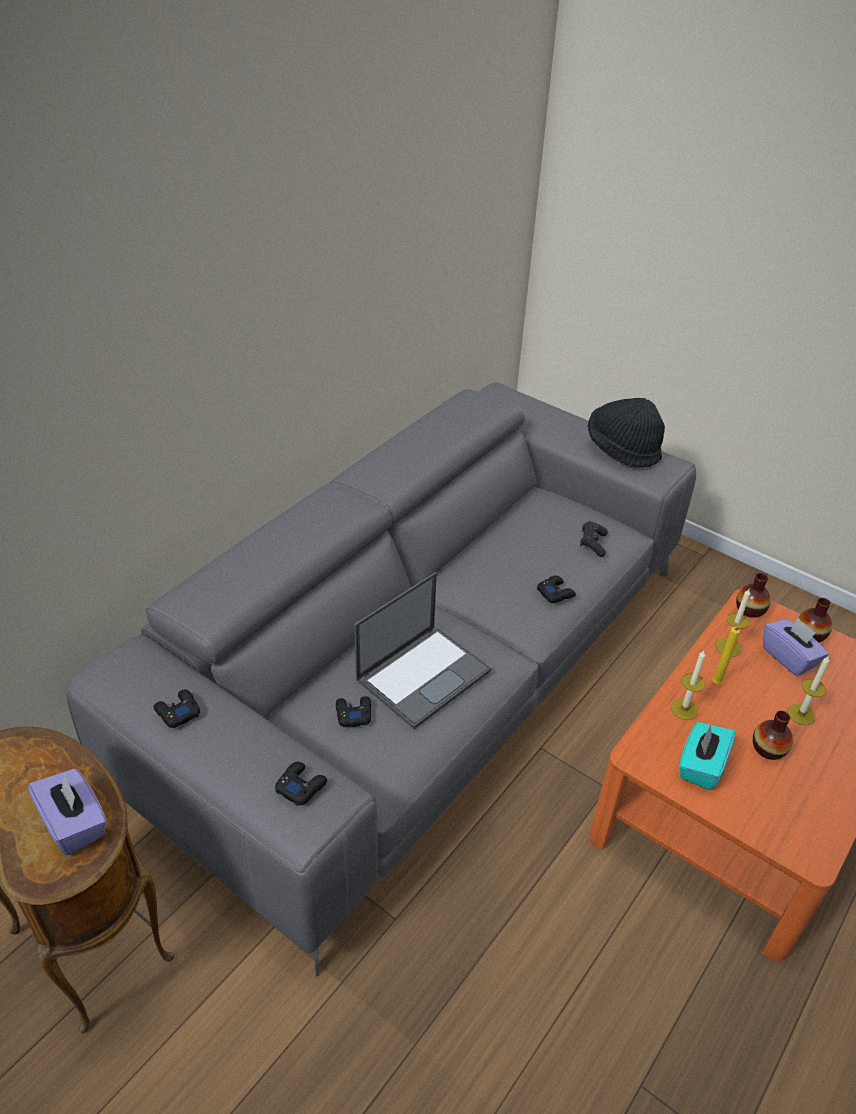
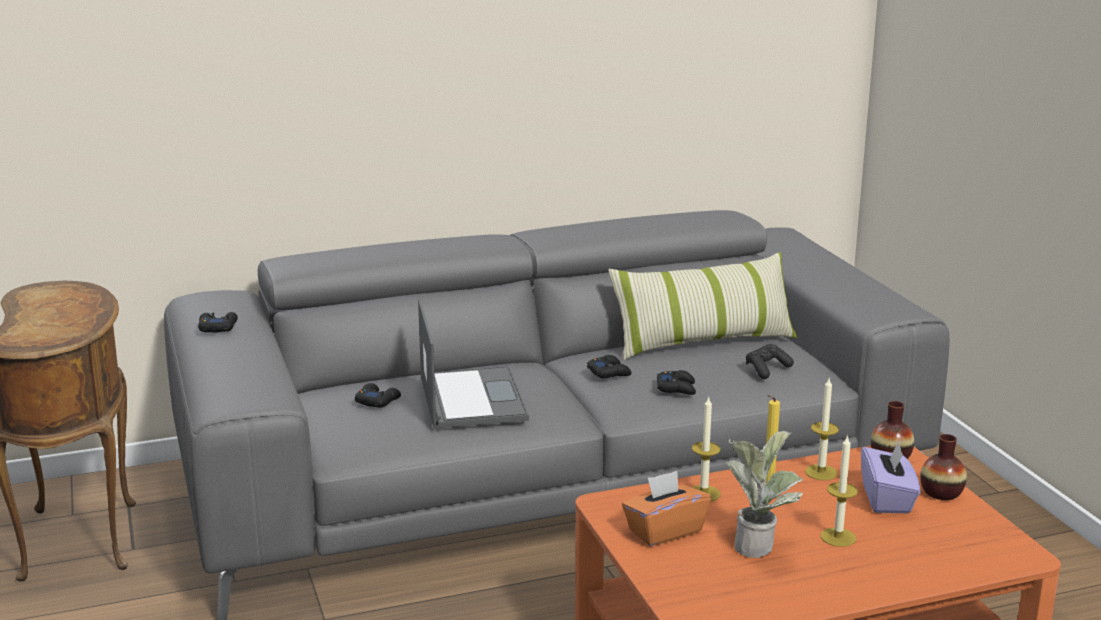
camera: 35 degrees right, 20 degrees down
purple tissue box [28,769,107,855] -> none
black game controller [275,762,327,806] -> black game controller moved to [587,355,632,378]
laptop [354,572,491,729] -> laptop turned 90 degrees counterclockwise [418,299,529,428]
black hat [588,398,665,468] -> none
turquoise tissue box [679,722,735,790] -> orange tissue box [622,471,711,546]
vase [753,711,793,760] -> potted plant [726,431,803,558]
none -> pillow [609,252,797,360]

